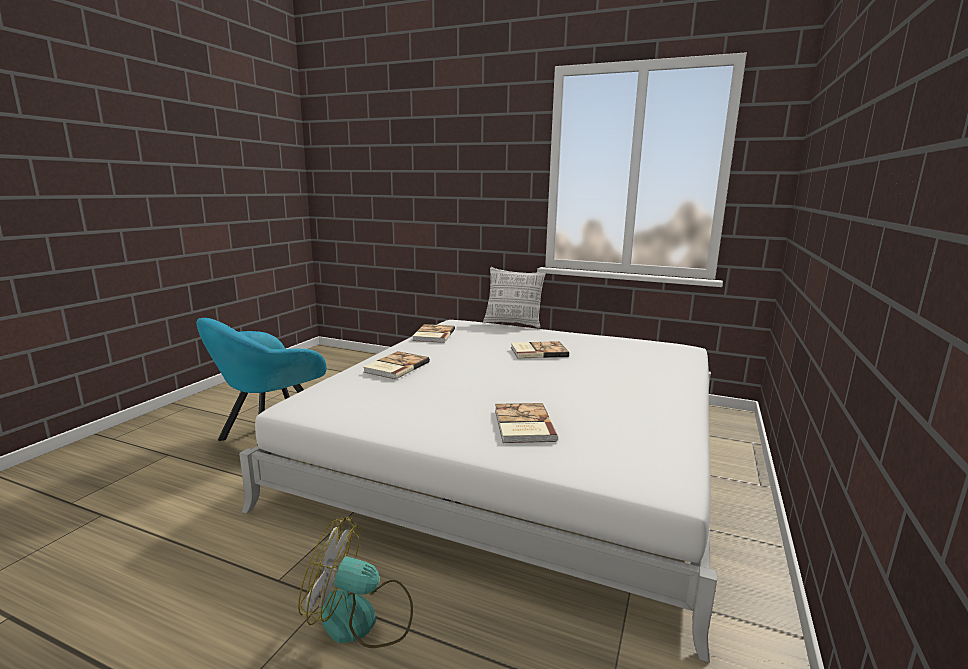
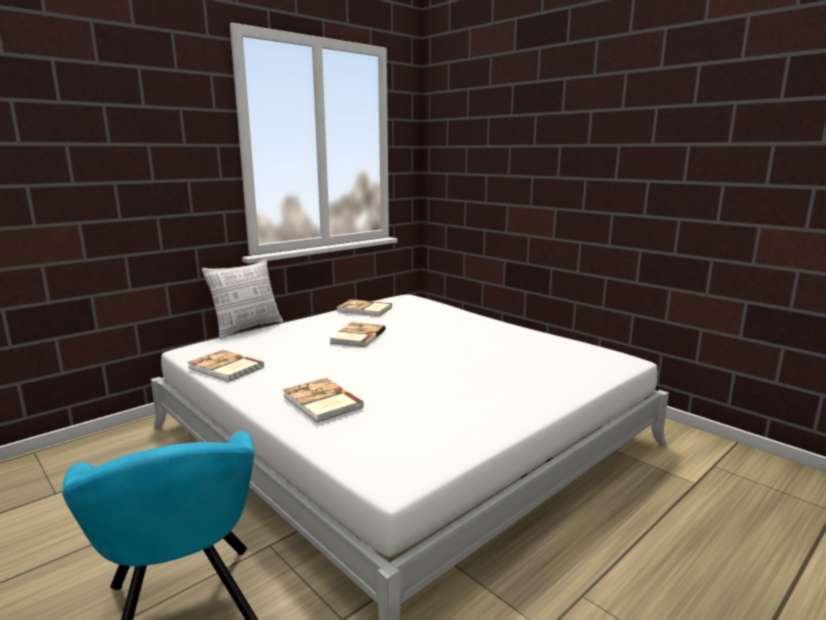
camera: 65 degrees left, 0 degrees up
fan [298,516,413,648] -> none
book [495,403,558,443] -> book moved to [337,299,392,316]

